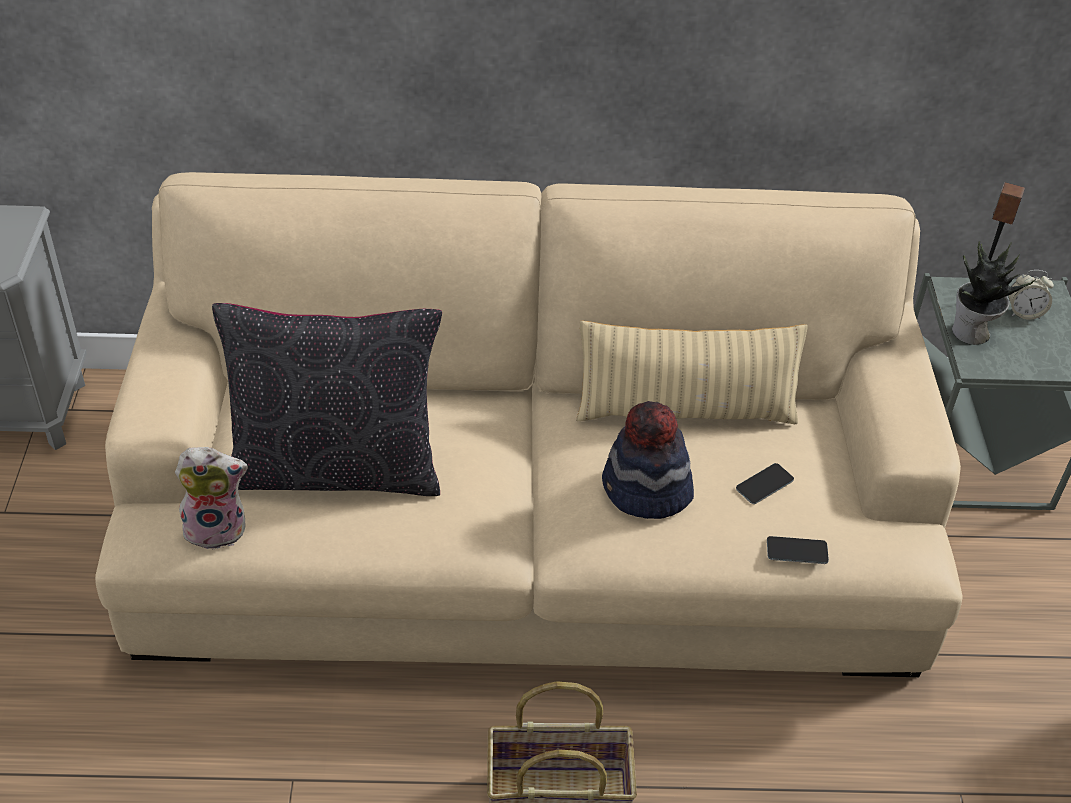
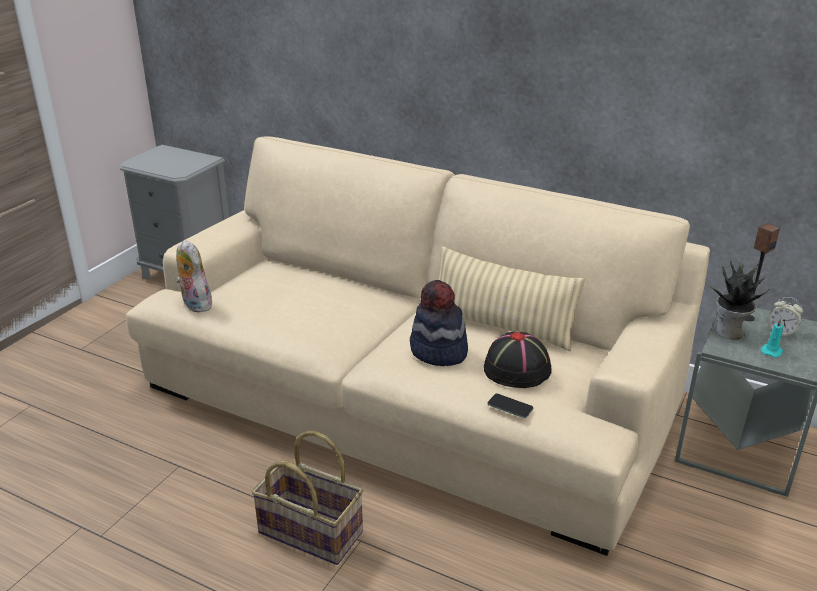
camera: 30 degrees right, 15 degrees down
plush toy [175,447,248,550] -> plush toy turned 150 degrees counterclockwise [176,240,212,312]
black pillow [212,303,442,496] -> none
phone [736,463,794,504] -> black hat [484,331,552,388]
none -> turquoise candle [760,318,783,357]

